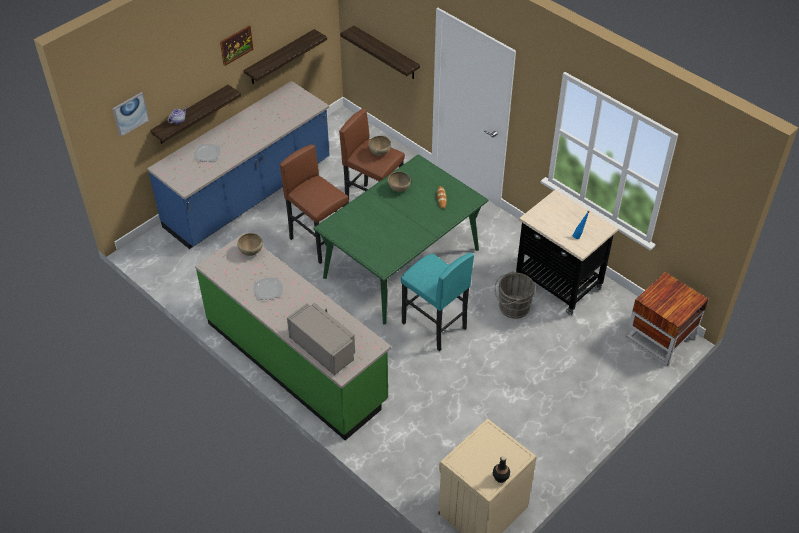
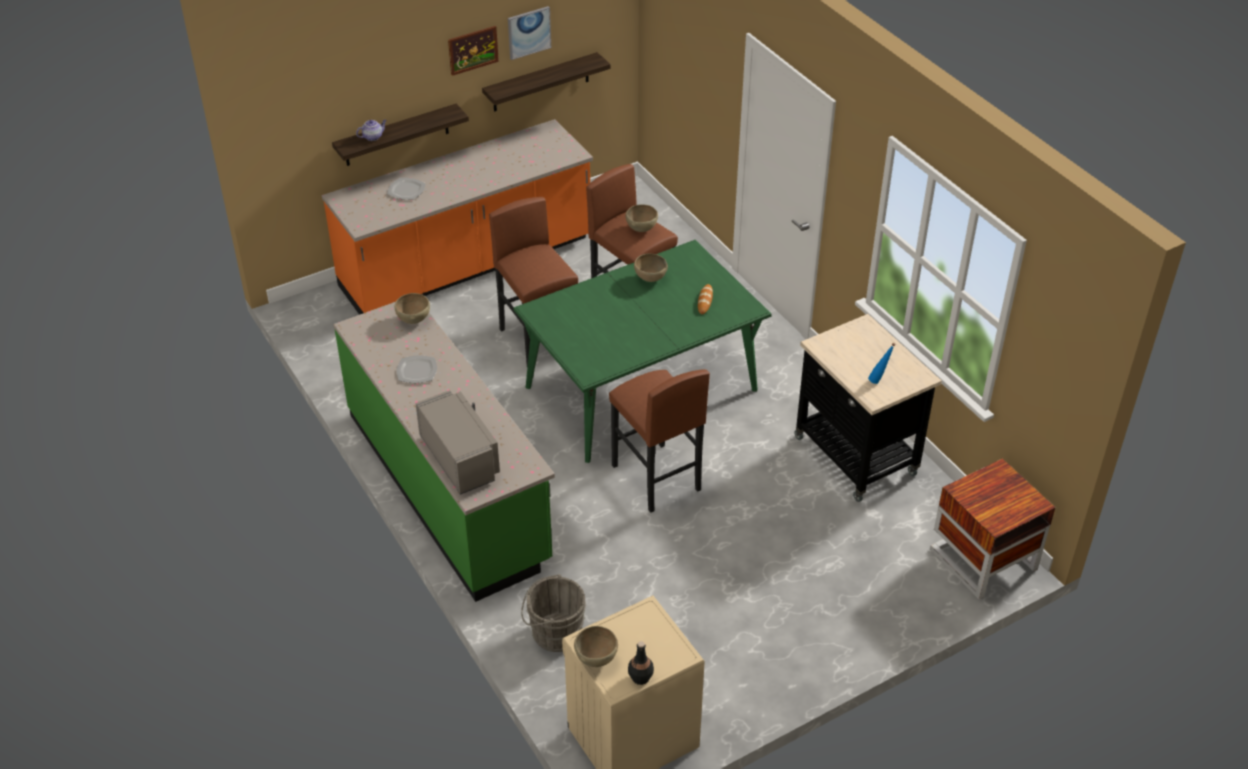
camera: 15 degrees right, 5 degrees down
picture [112,92,149,137] -> picture moved to [508,6,551,60]
blue counter [147,81,330,249] -> orange counter [322,119,593,315]
shelf [340,25,420,79] -> none
turquoise stool [401,252,474,351] -> brown stool [609,369,710,513]
grey bucket [495,271,535,319] -> grey bucket moved to [521,574,586,652]
none -> brown bowl [574,626,618,667]

